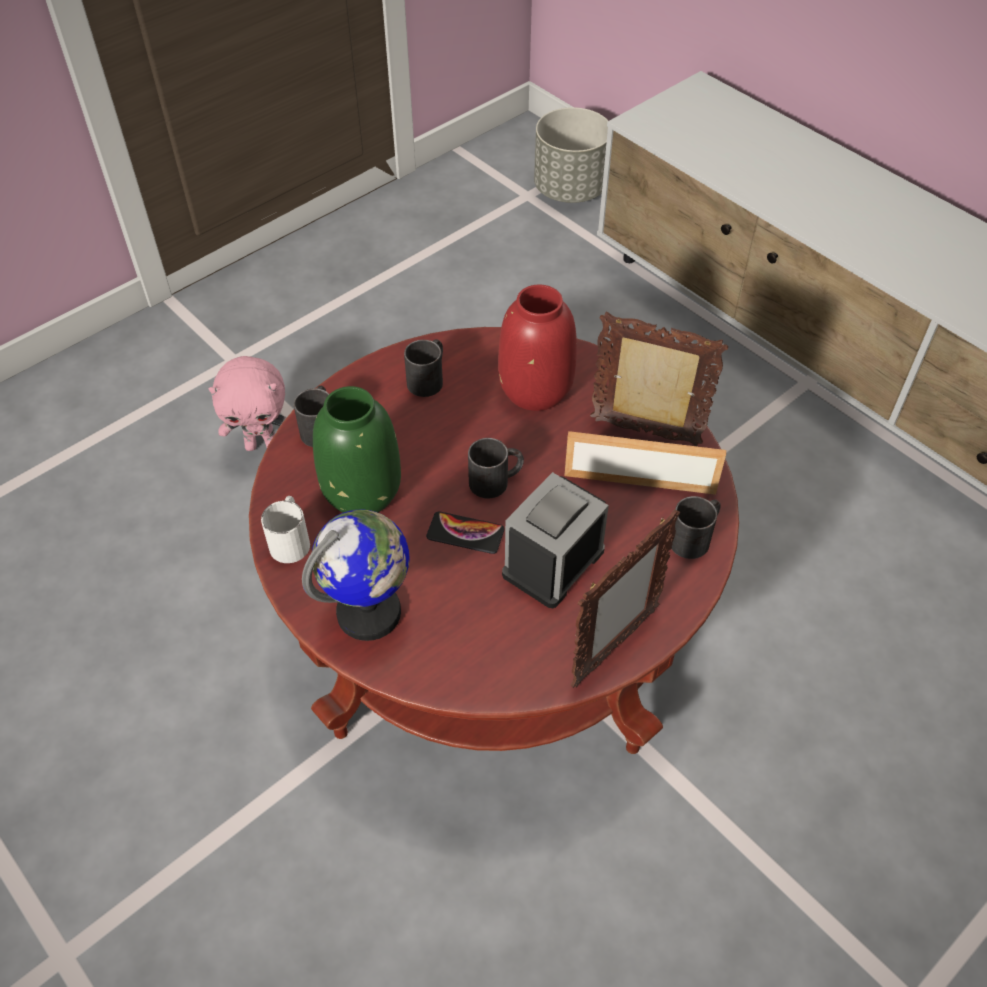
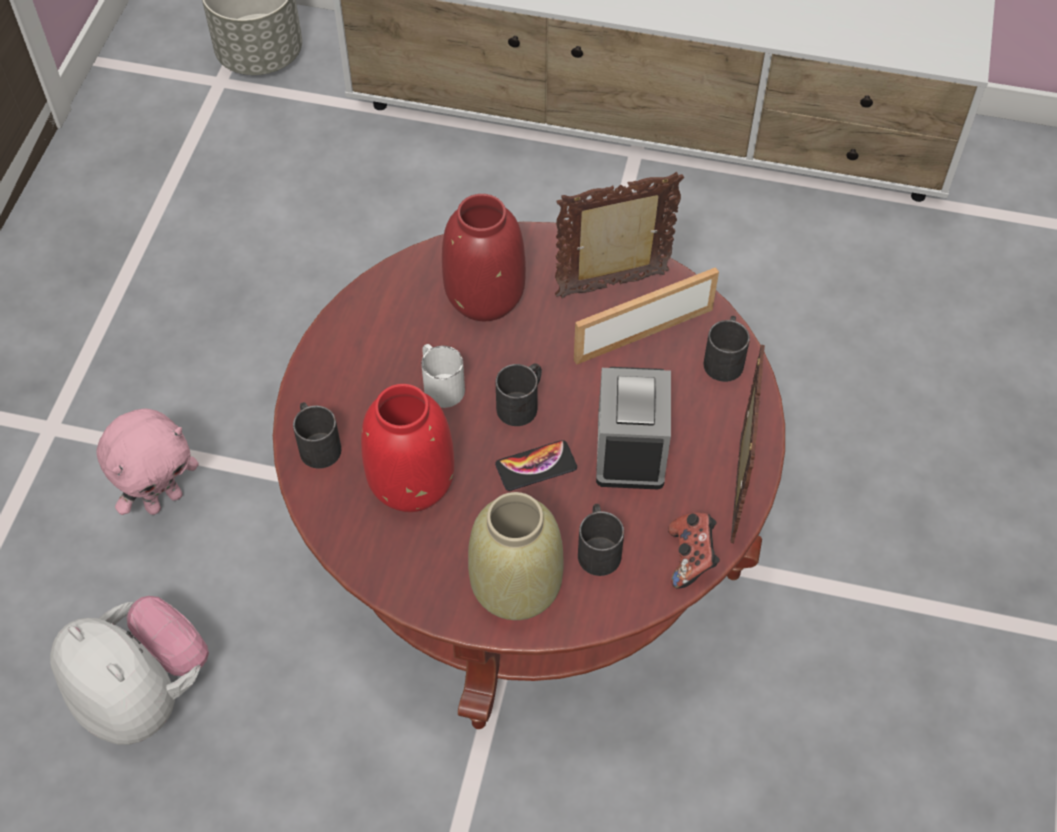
camera: 35 degrees left, 5 degrees up
white mug [261,496,310,563] -> white mug moved to [421,344,465,408]
globe [302,509,410,641] -> beige vase [468,492,564,620]
green vase [313,386,401,513] -> red vase [361,384,454,512]
black mug [404,339,443,397] -> black mug moved to [578,504,624,576]
none -> plush toy [50,596,209,745]
none -> game controller [668,512,720,589]

